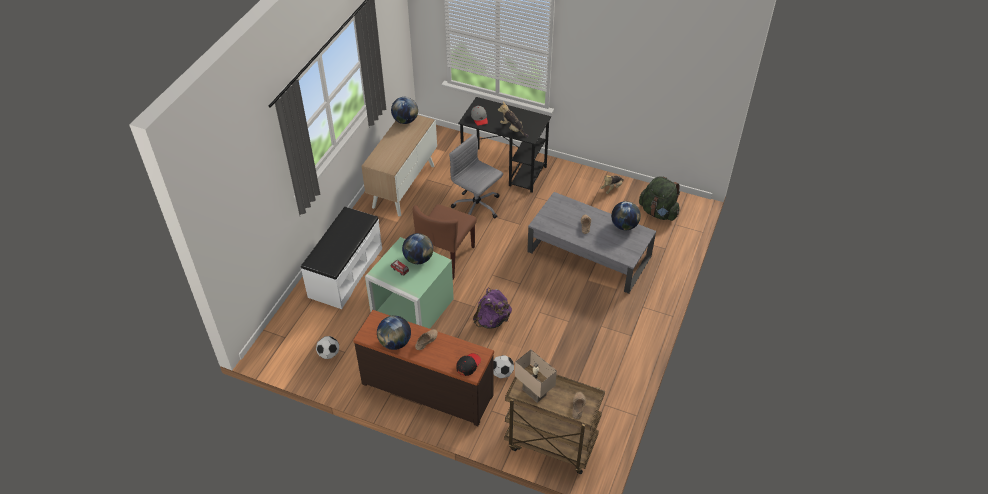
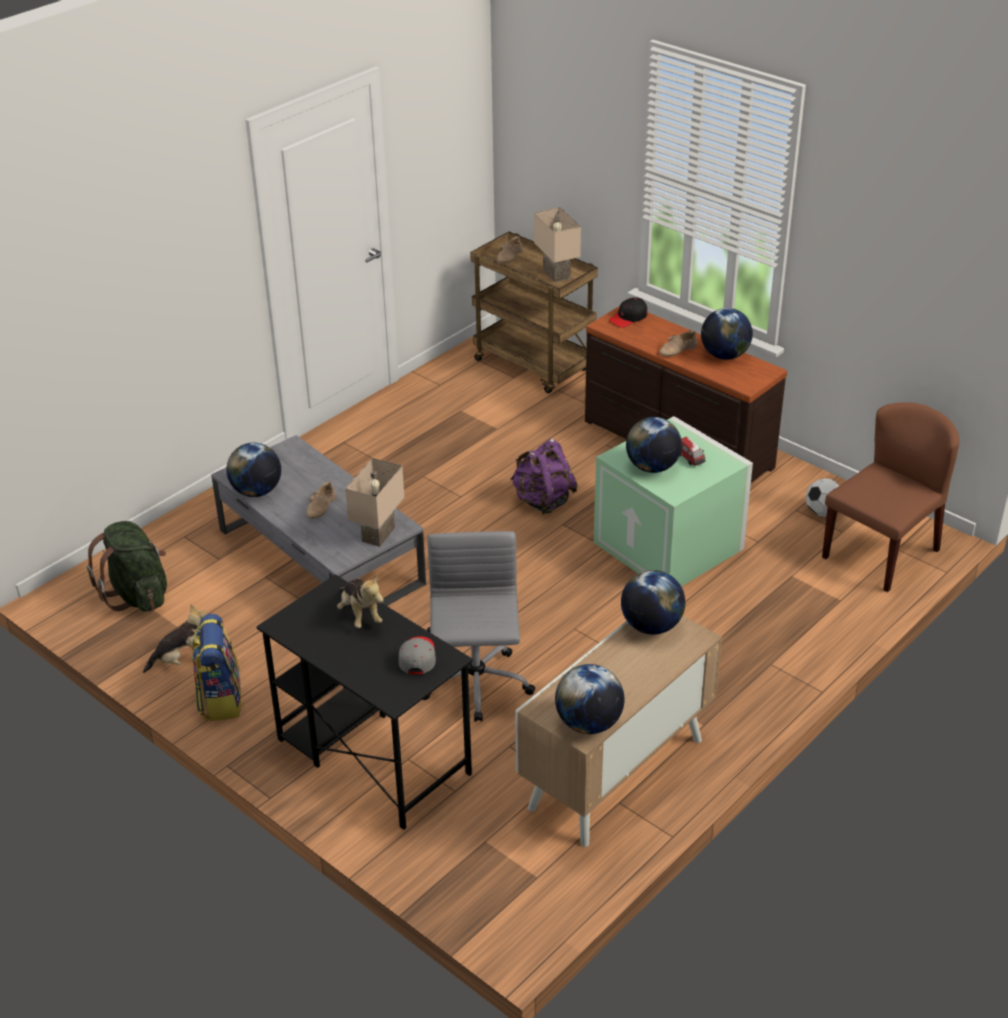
camera: 160 degrees left, 10 degrees down
white bench [301,207,382,309] -> none
brown chair [413,204,477,279] -> brown chair moved to [822,402,959,592]
grey office chair [449,133,503,218] -> grey office chair turned 150 degrees counterclockwise [422,531,535,722]
football [494,355,514,378] -> none
none -> backpack [192,614,241,721]
none -> beige table lamp [345,458,404,547]
none -> globe [621,570,685,635]

